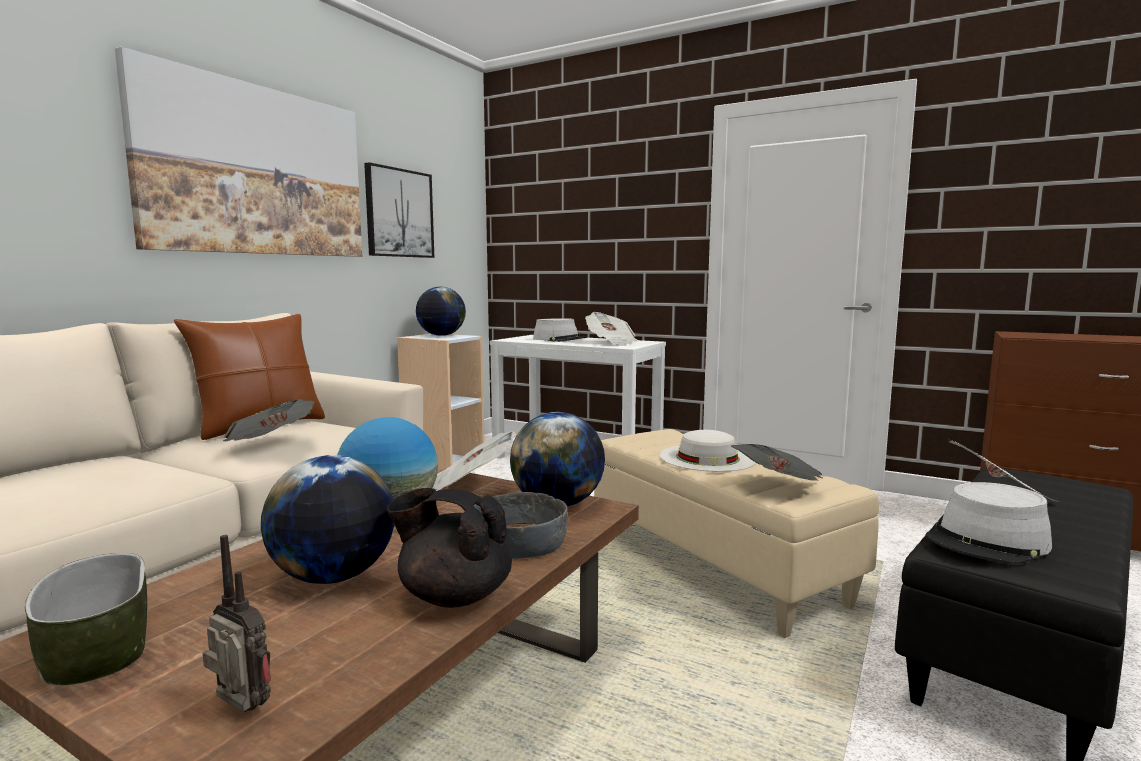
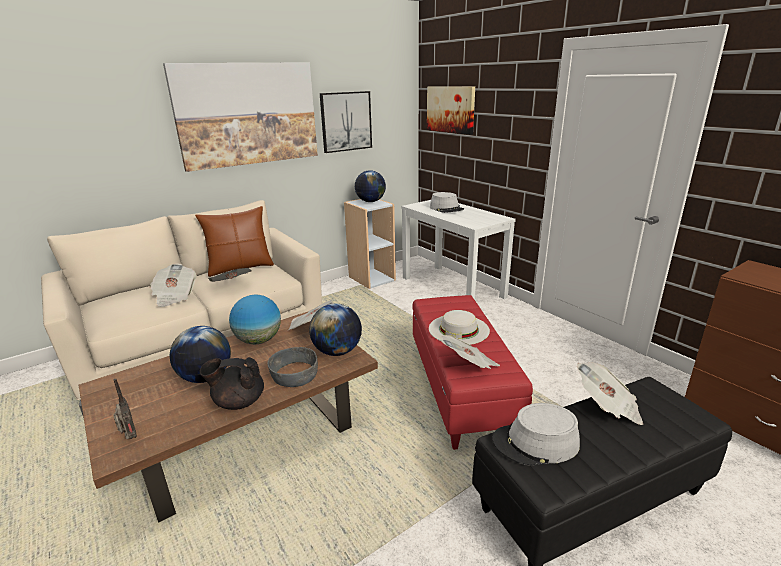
camera: 25 degrees right, 15 degrees up
bowl [25,553,147,686] -> none
black teapot [387,488,512,608] -> black teapot turned 45 degrees counterclockwise [200,357,264,410]
newspaper [585,312,637,346] -> newspaper moved to [150,263,197,307]
beige ottoman [594,429,879,638] -> red ottoman [412,295,533,450]
none -> picture [427,86,475,135]

